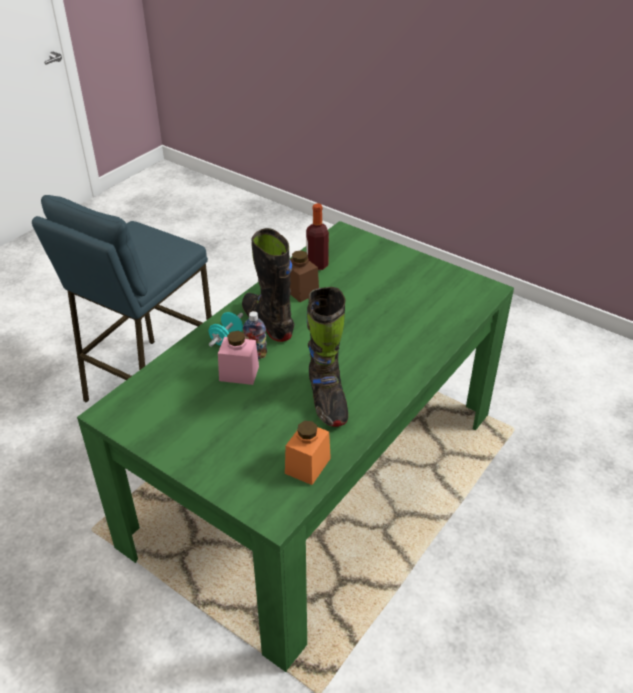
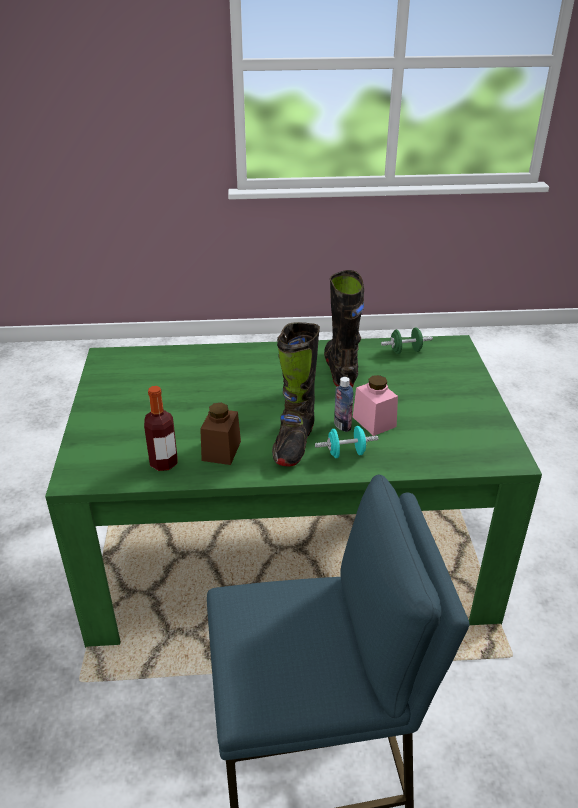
camera: 130 degrees left, 5 degrees down
orange jar [285,421,331,485] -> green dumbbell [381,328,433,354]
black boot [307,287,348,427] -> black boot turned 45 degrees counterclockwise [324,270,364,387]

